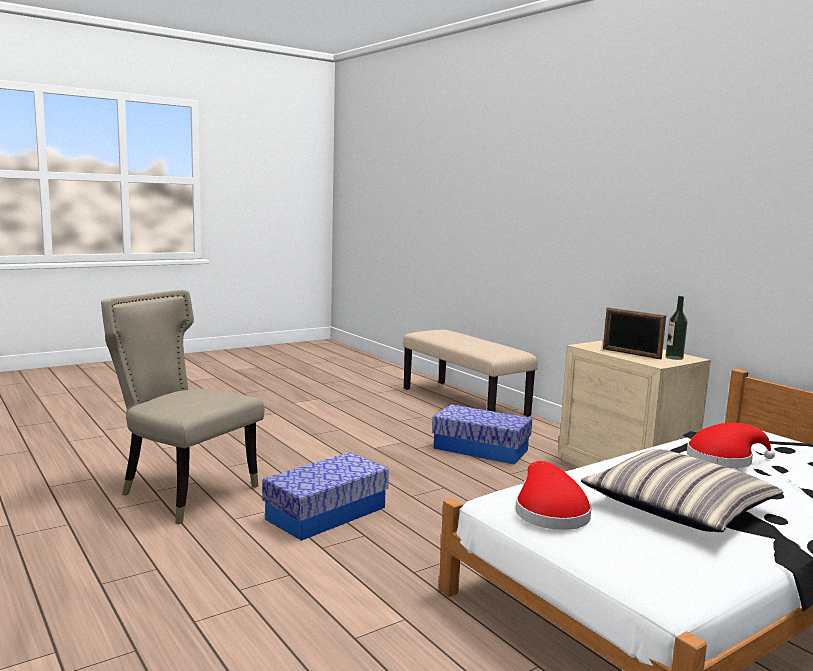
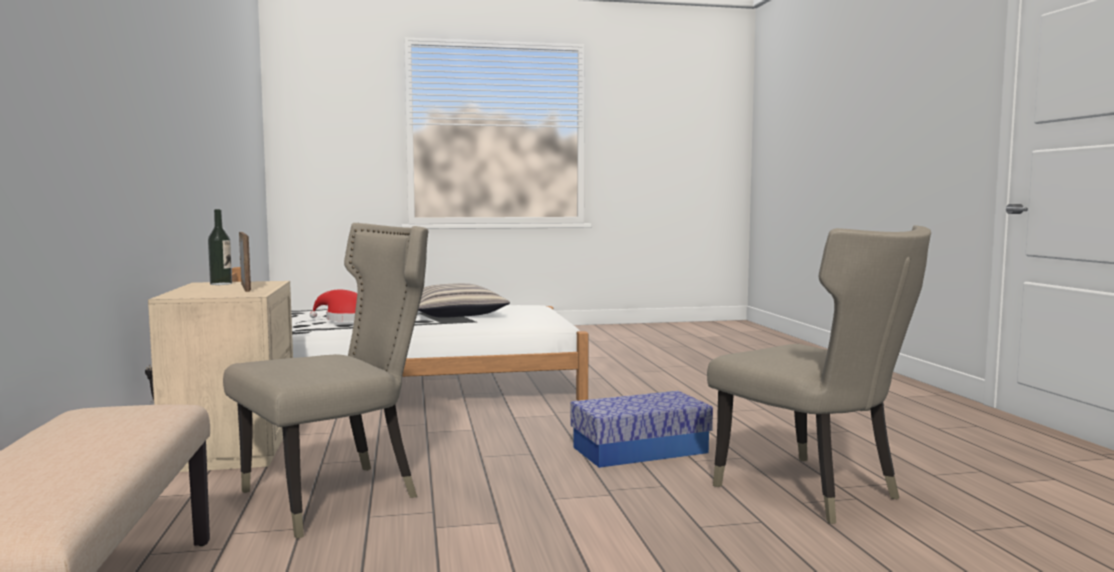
camera: 155 degrees left, 5 degrees down
storage box [432,404,532,465] -> beige chair [223,223,428,539]
red hat [515,461,592,530] -> none

